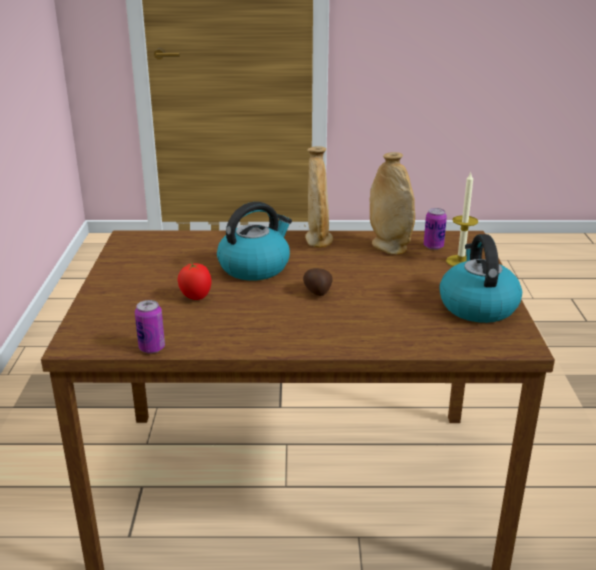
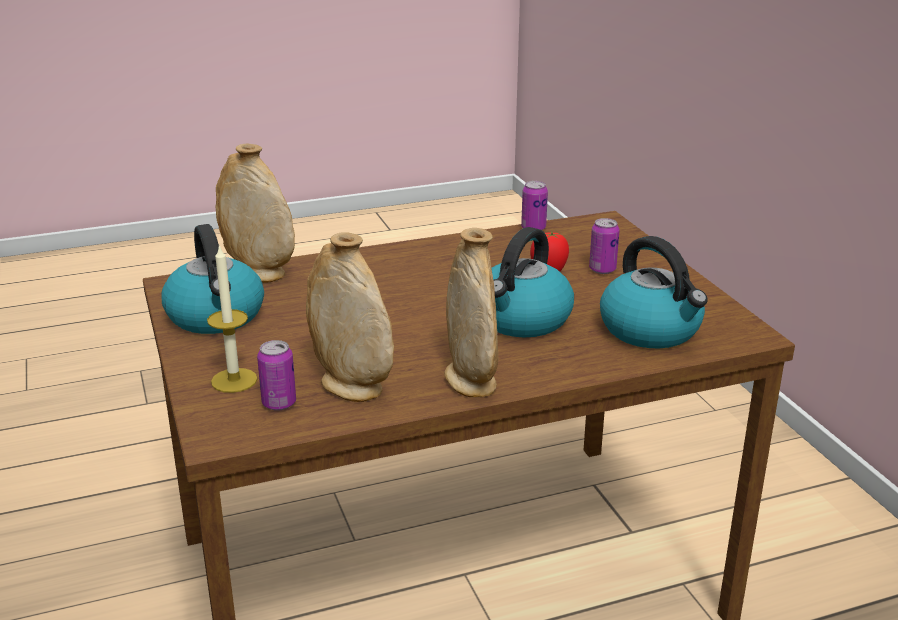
camera: 160 degrees right, 0 degrees up
potato [303,268,333,296] -> none
none -> beige vase [216,144,295,283]
none -> can [589,218,619,274]
none -> kettle [600,236,708,348]

